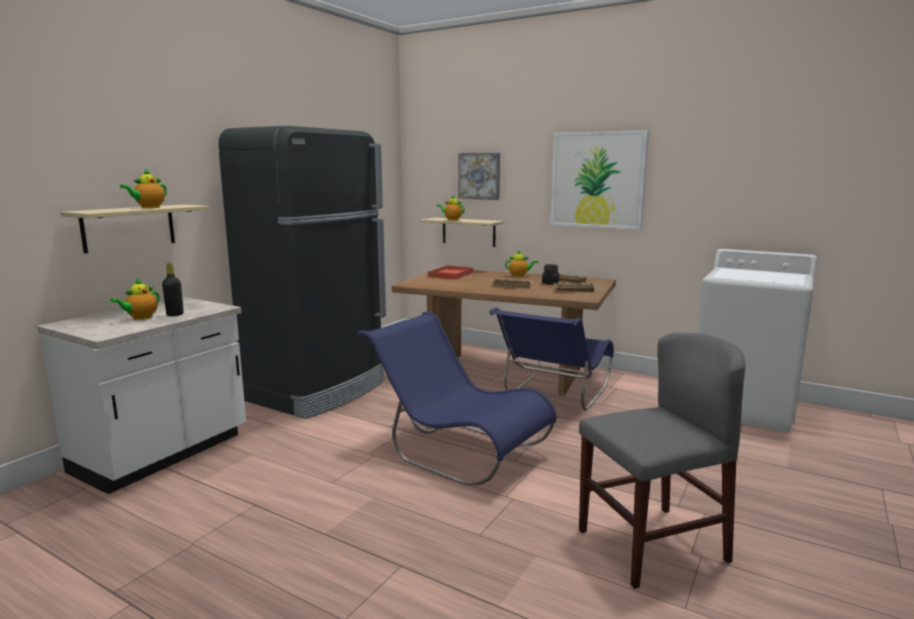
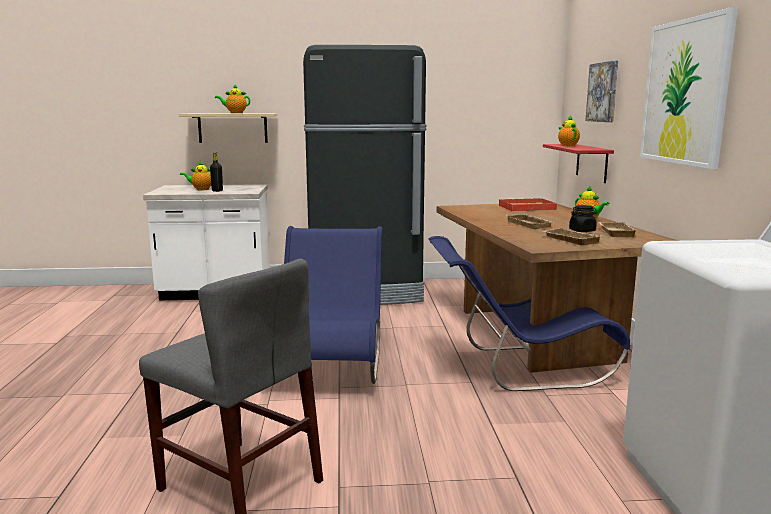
camera: 55 degrees right, 0 degrees up
beige shelf [420,218,504,247] -> red shelf [543,144,614,183]

